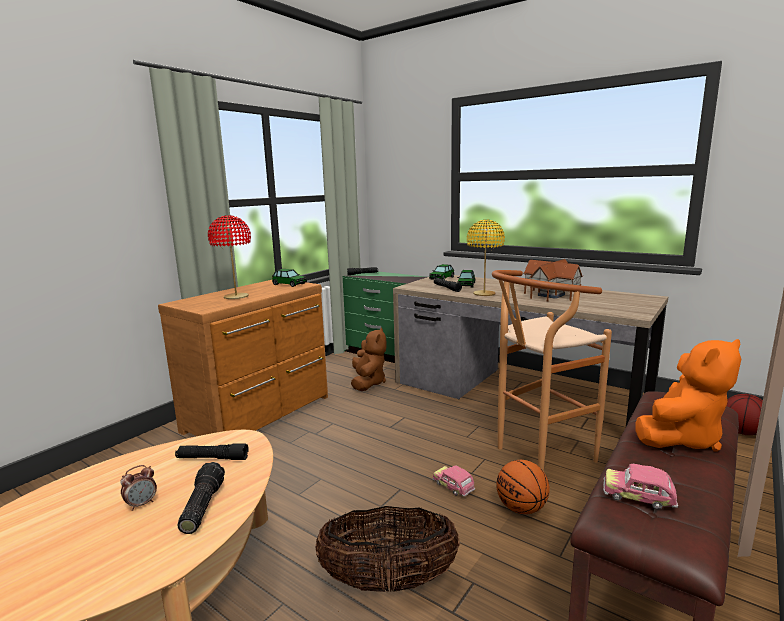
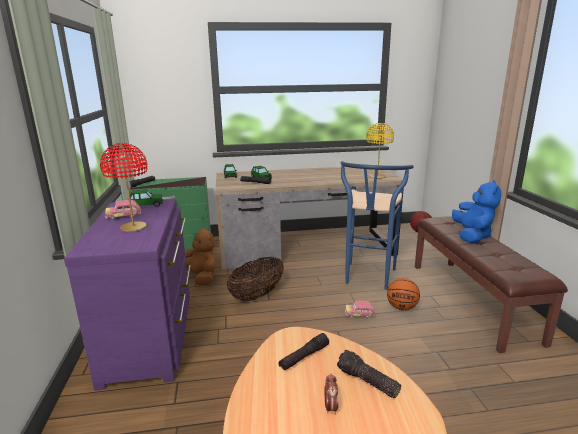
camera: 45 degrees left, 5 degrees up
brown dresser [158,280,328,436] -> purple dresser [64,199,191,391]
basket [315,506,460,592] -> basket moved to [227,257,284,301]
yellow table lamp [467,220,505,296] -> yellow table lamp moved to [366,123,394,179]
brown stool [492,270,612,471] -> blue stool [341,161,413,290]
toy house [524,259,583,301] -> none
toy car [603,464,678,510] -> toy car moved to [105,200,141,220]
orange plush toy [635,339,741,452] -> blue plush toy [452,180,501,244]

